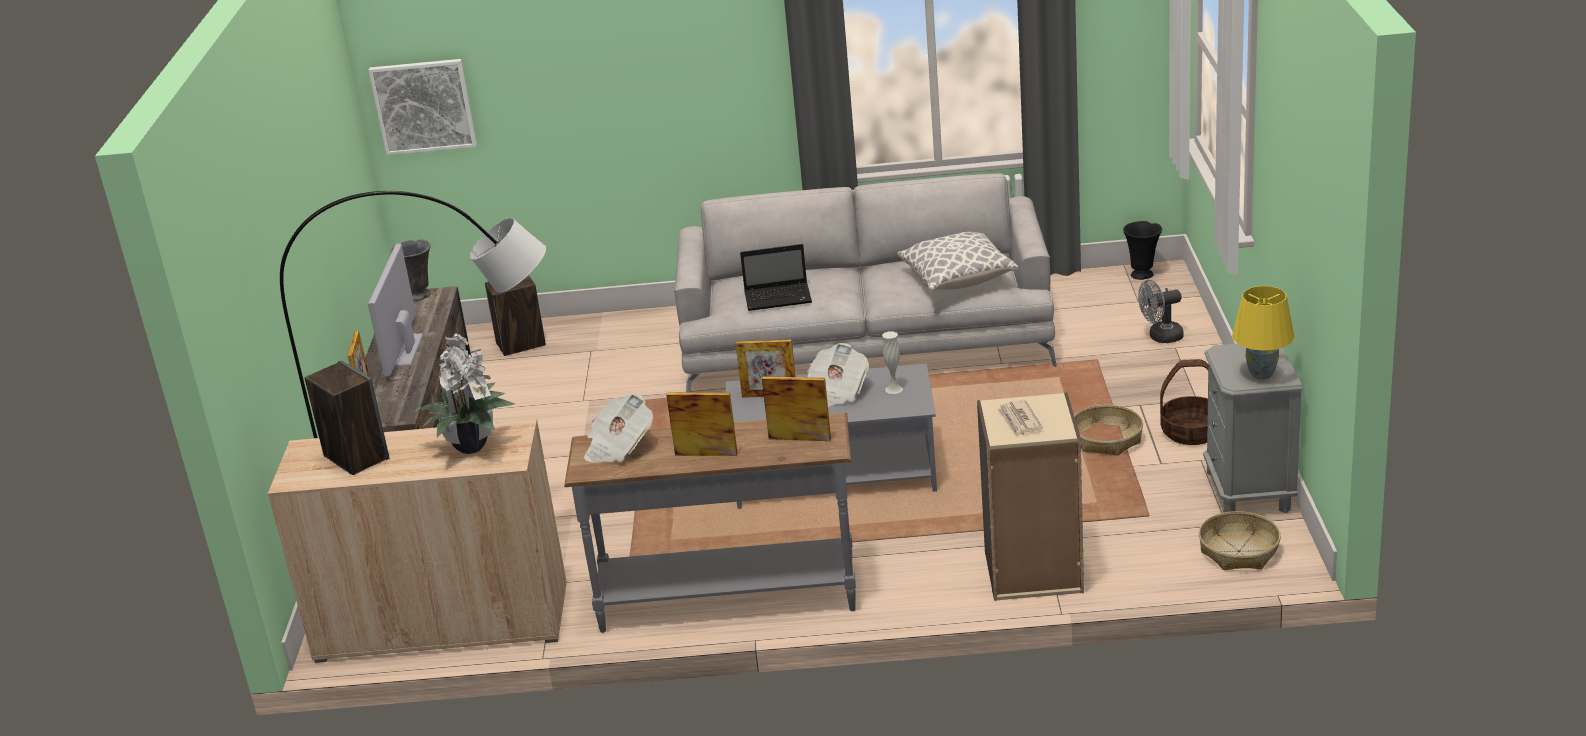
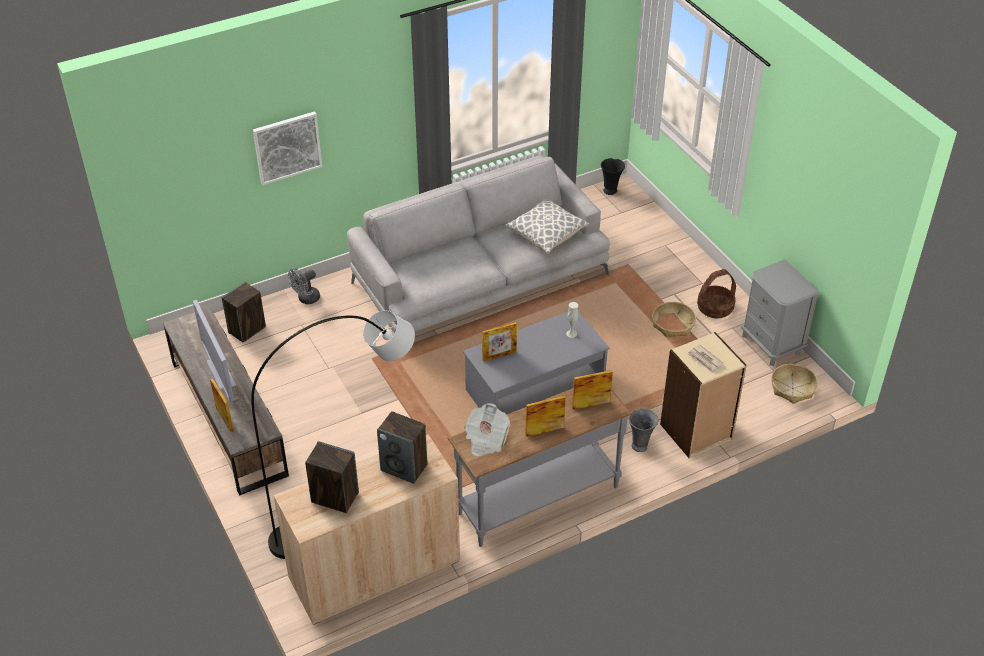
camera: 30 degrees left, 15 degrees up
picture [369,59,477,155] -> picture moved to [253,111,322,185]
grey vase [390,239,431,301] -> grey vase moved to [629,408,658,452]
potted plant [411,333,515,454] -> speaker [377,411,428,484]
laptop [740,244,812,311] -> none
newspaper [807,343,869,407] -> none
grey fan [1138,280,1184,343] -> grey fan moved to [288,268,320,304]
yellow table lamp [1232,286,1294,380] -> none

